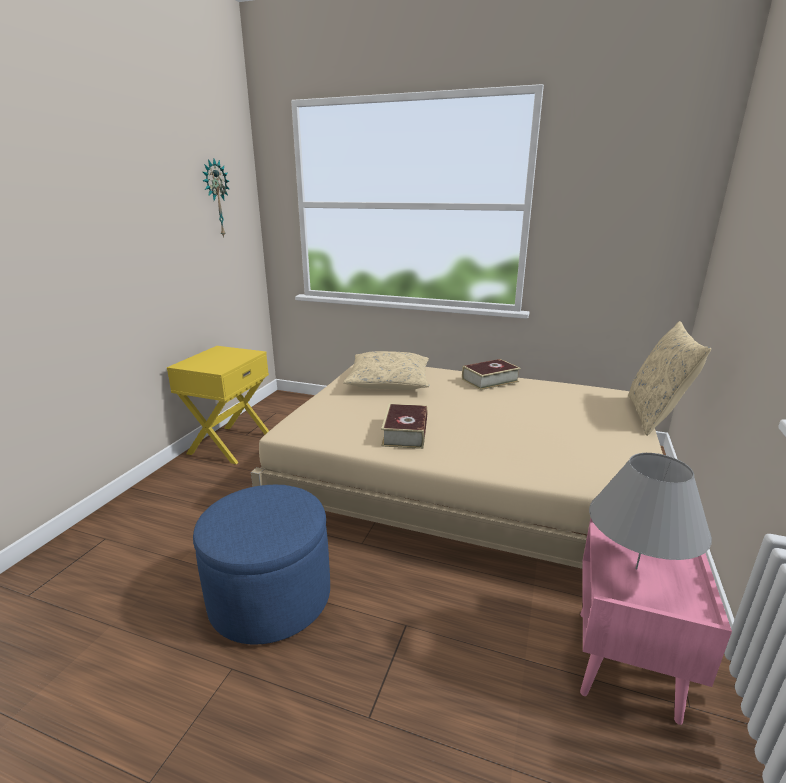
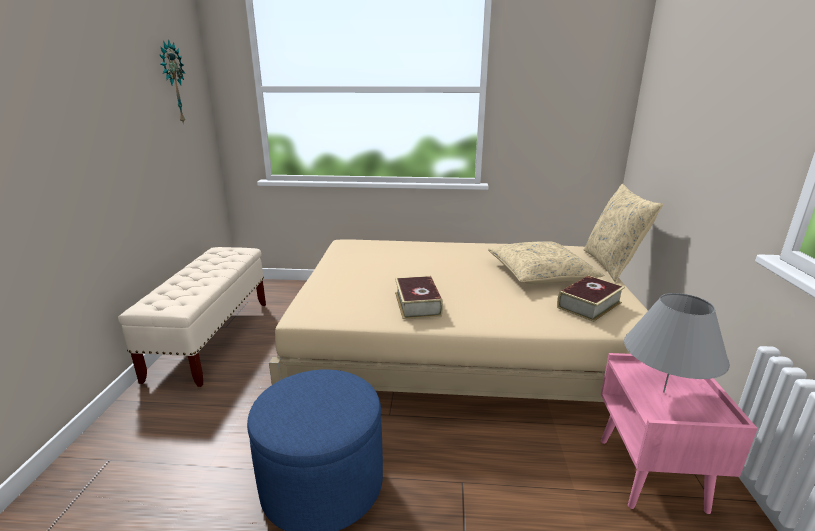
camera: 15 degrees left, 0 degrees up
yellow nightstand [167,346,269,464] -> beige bench [118,247,266,387]
beige pillow [343,351,429,390] -> beige pillow moved to [488,241,604,284]
book [462,359,521,390] -> book moved to [557,275,625,322]

